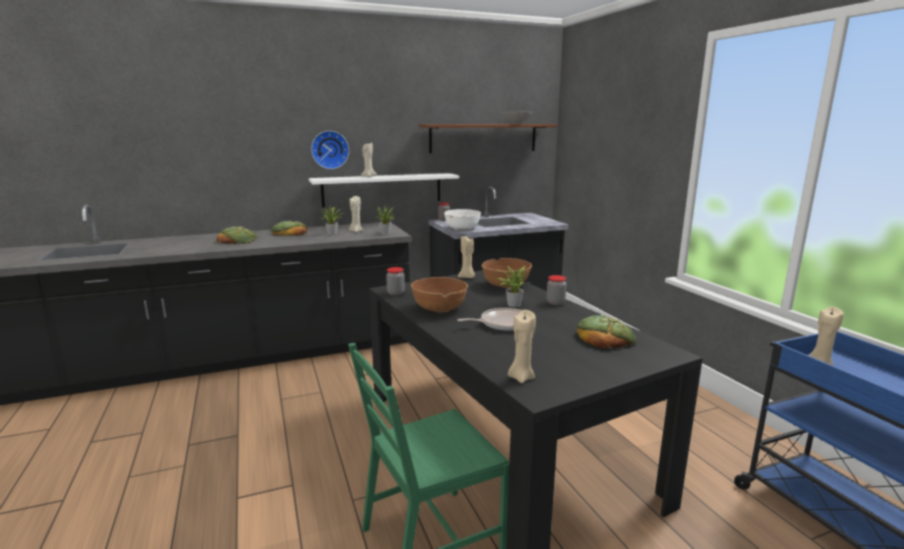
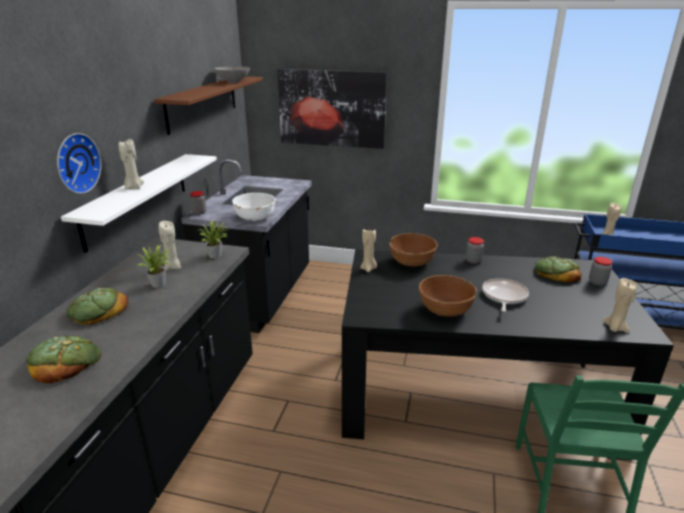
camera: 55 degrees left, 10 degrees up
jar [386,267,405,296] -> jar moved to [589,257,613,286]
potted plant [497,266,529,307] -> none
none -> picture [277,69,387,149]

